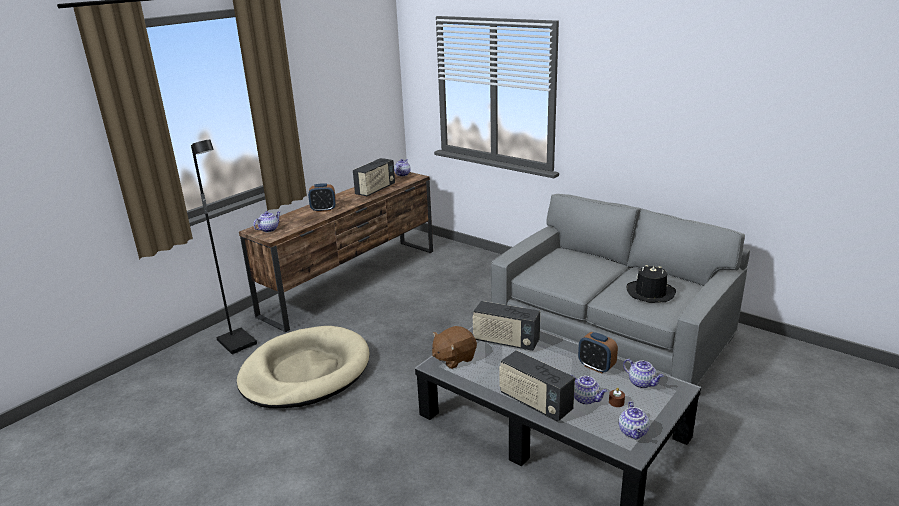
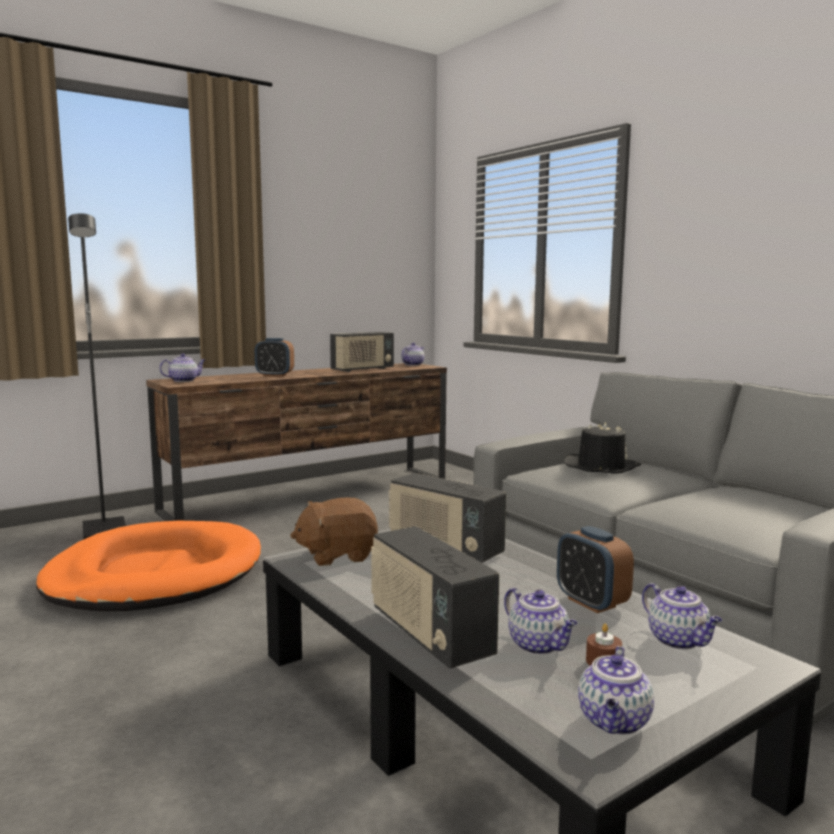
camera: 15 degrees right, 15 degrees down
beige dog bed [237,326,370,408] -> orange dog bed [36,521,261,611]
black hat [626,265,676,303] -> black hat moved to [564,422,641,474]

